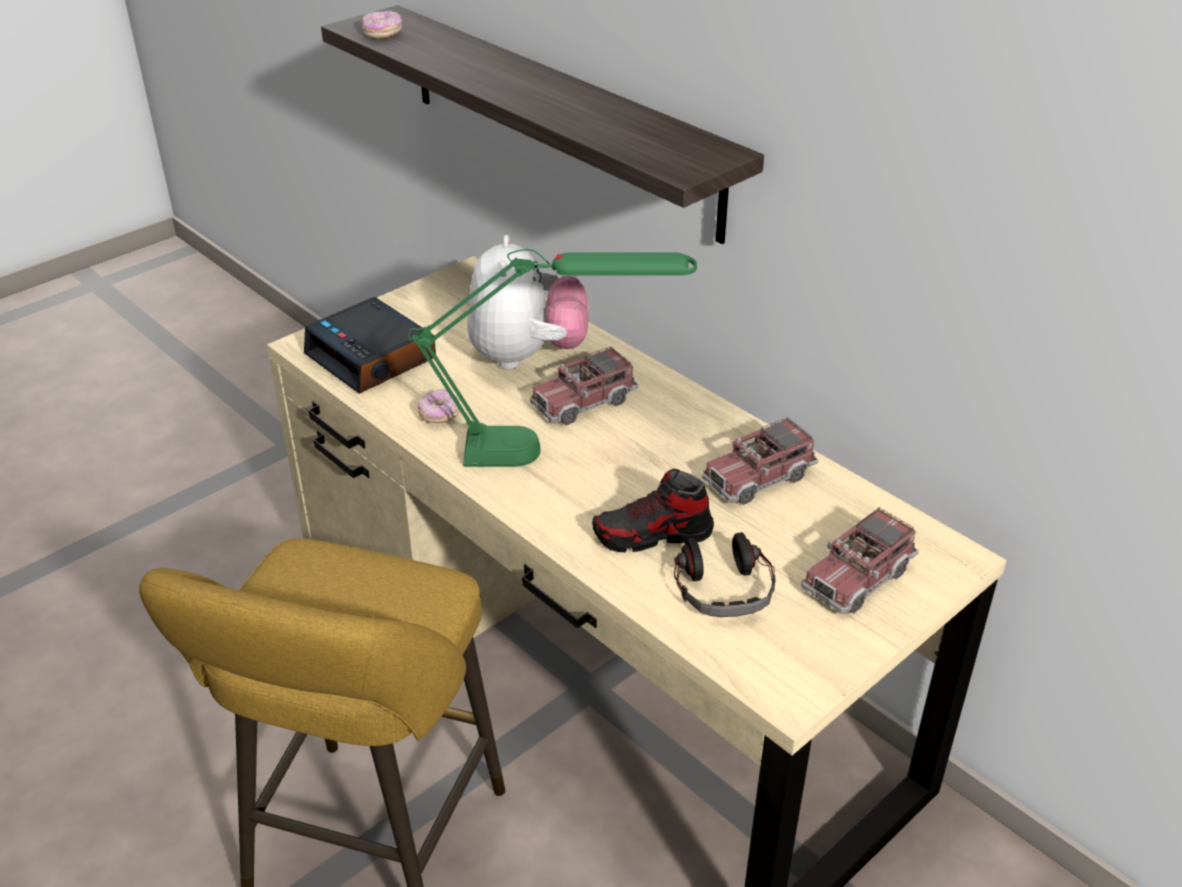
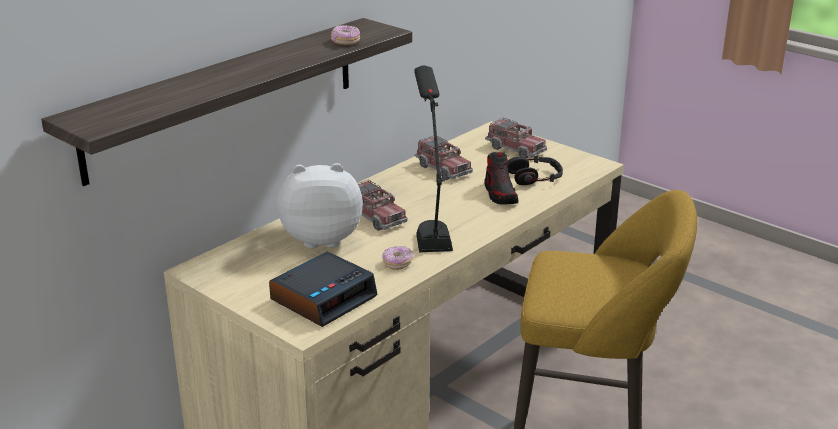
camera: 95 degrees left, 10 degrees down
donut [362,11,402,39] -> donut moved to [331,25,360,45]
green table lamp [409,249,697,467] -> black table lamp [415,65,453,252]

